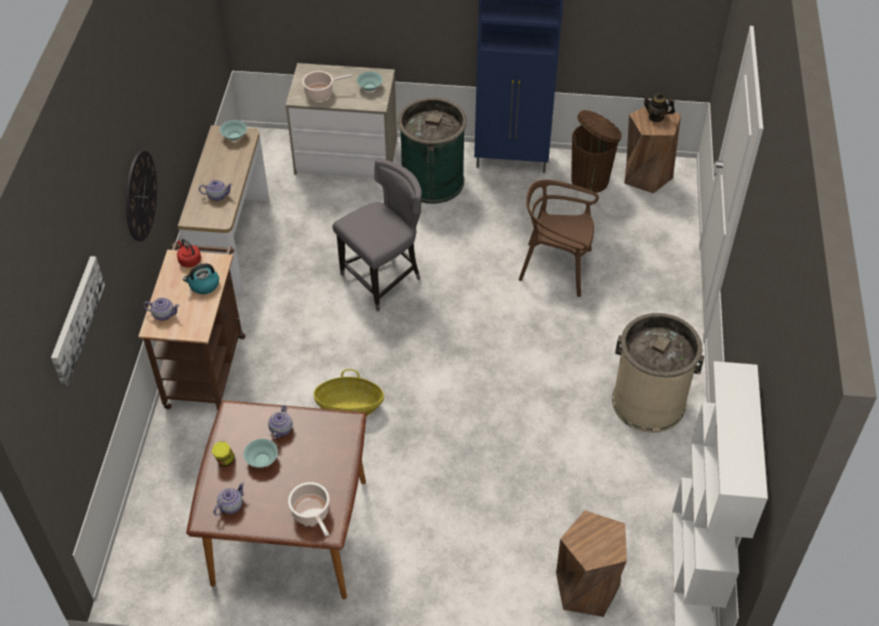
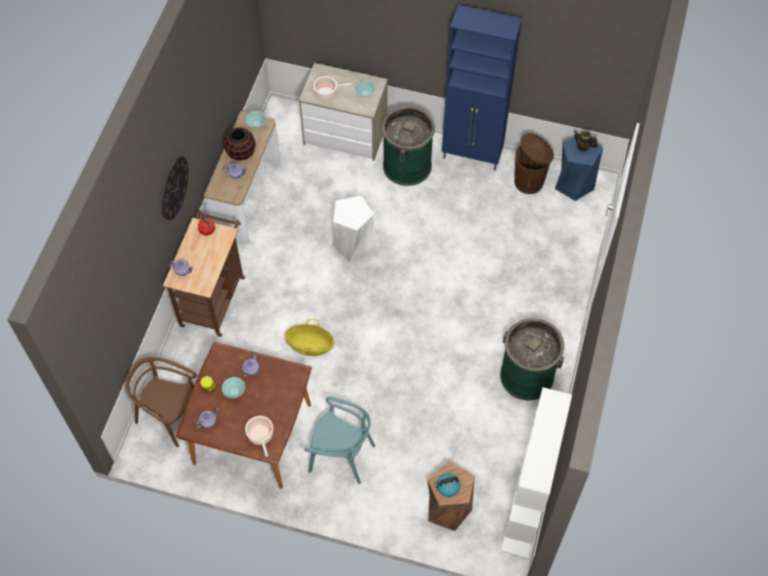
camera: 10 degrees right, 10 degrees up
picture [51,256,105,386] -> none
kettle [183,264,219,294] -> kettle moved to [434,473,460,497]
grey chair [333,159,422,311] -> white stool [333,196,374,262]
brown chair [519,180,599,297] -> brown chair moved to [125,357,197,447]
beige trash can [612,313,704,433] -> green trash can [500,318,564,401]
brown stool [624,107,681,193] -> blue stool [555,137,603,201]
none -> black vase [224,128,256,161]
none -> turquoise chair [304,396,375,484]

